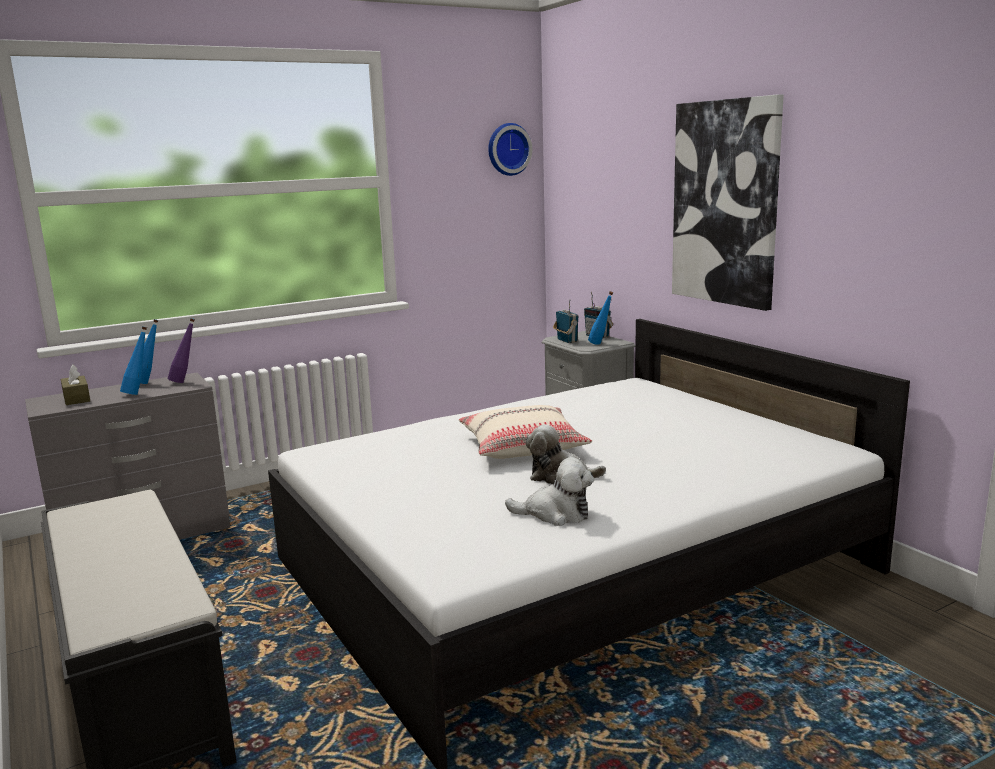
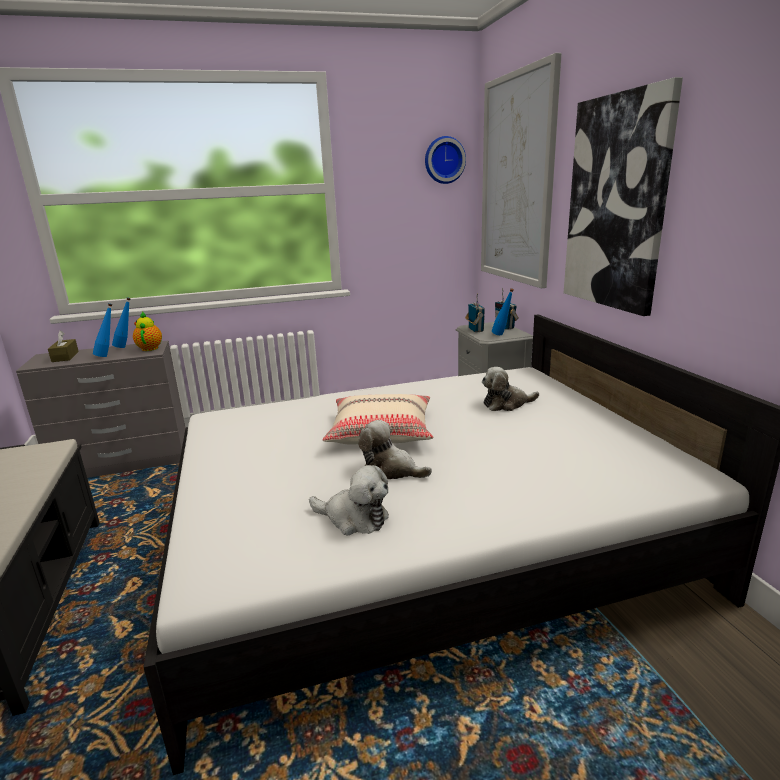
camera: 15 degrees right, 5 degrees up
purple bottle [167,318,195,383] -> teapot [133,311,162,351]
none -> picture [481,53,562,288]
none -> plush toy [482,367,539,411]

